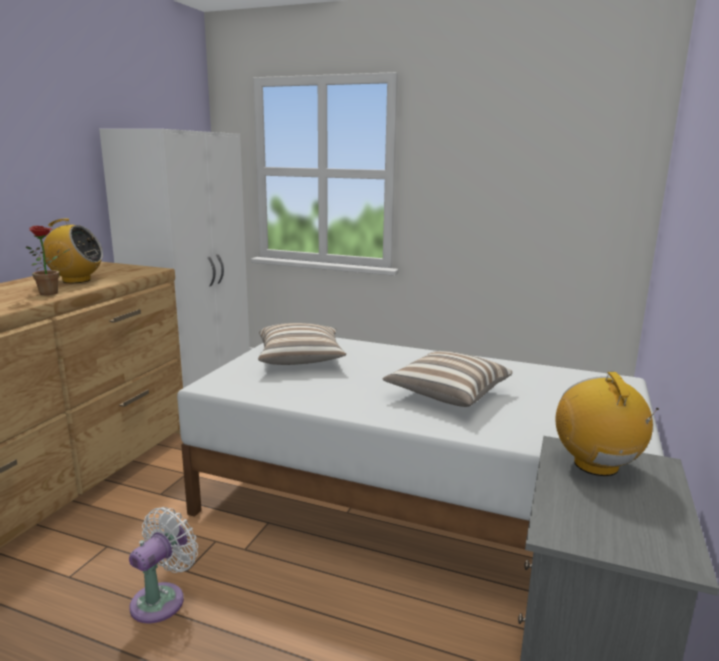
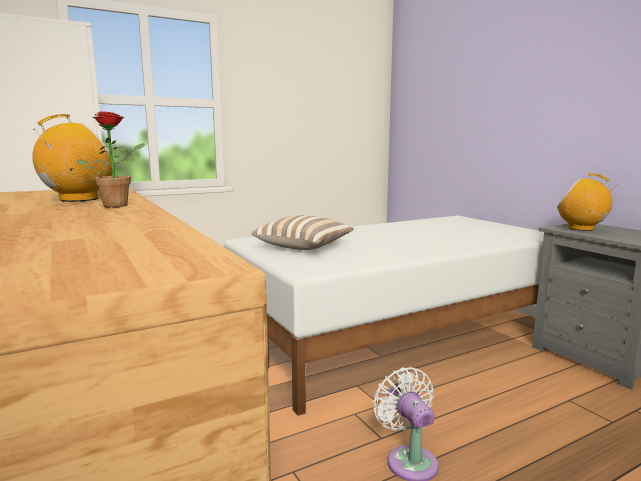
camera: 50 degrees left, 5 degrees down
pillow [382,351,512,407] -> none

